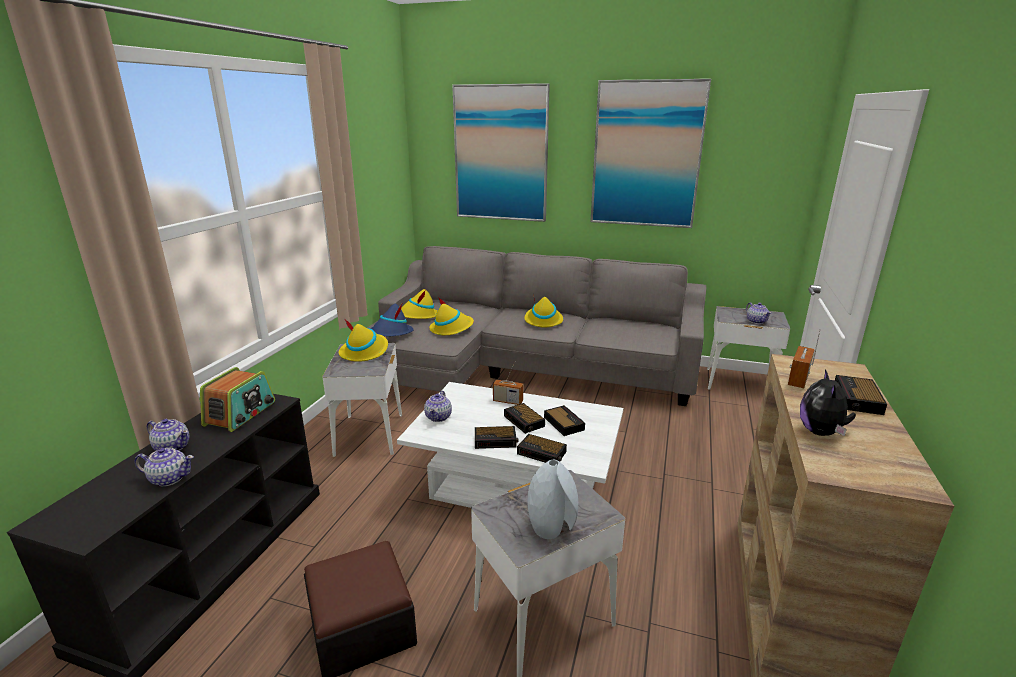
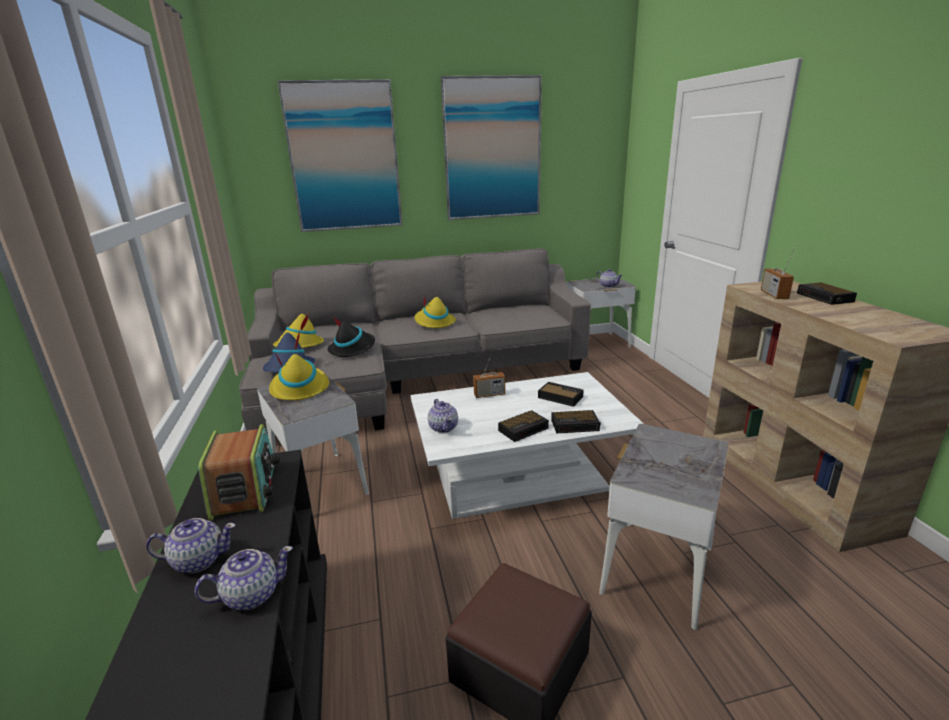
camera: 30 degrees left, 0 degrees up
yellow hat [429,297,474,335] -> black hat [328,317,375,357]
alarm clock [504,403,545,434] -> none
grey vase [527,460,578,539] -> none
plush toy [800,369,856,436] -> none

